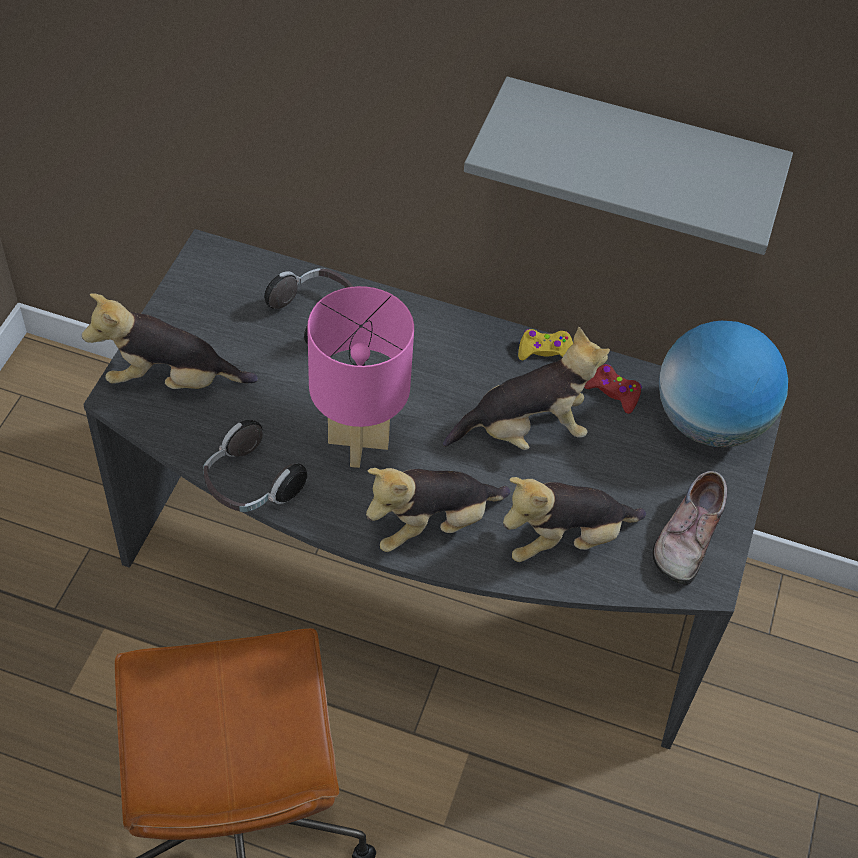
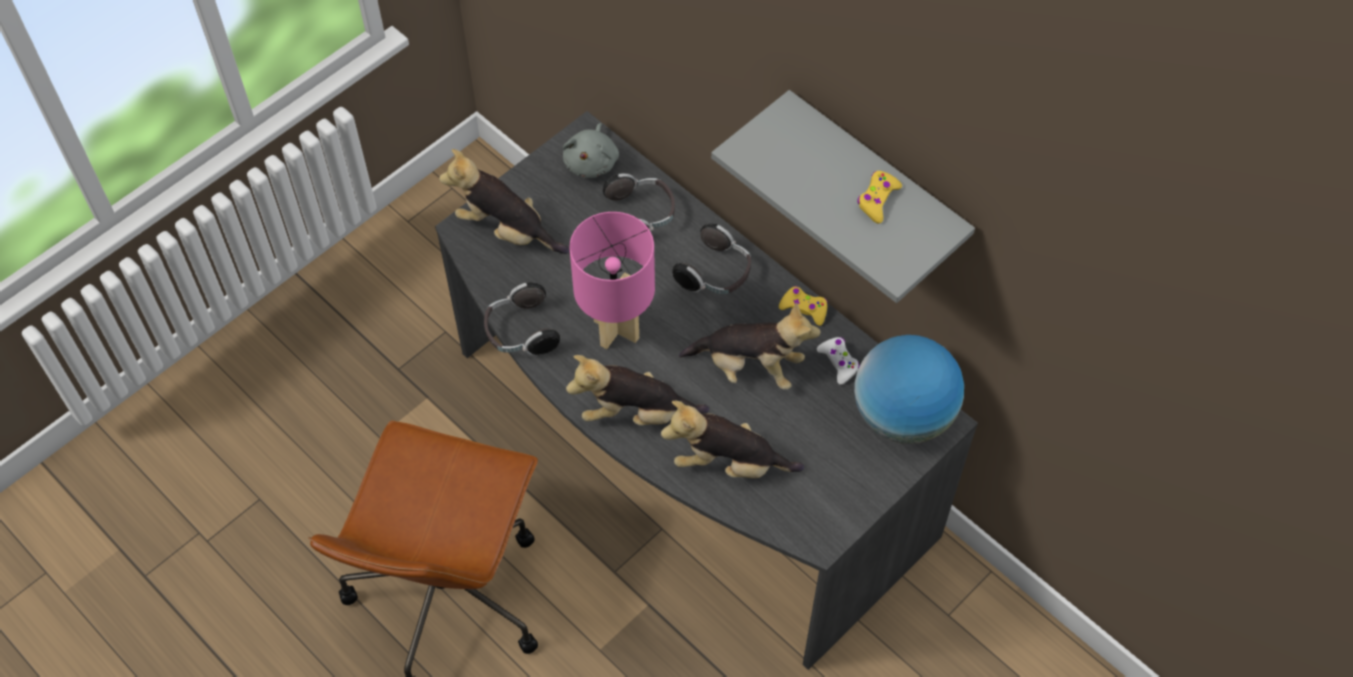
camera: 30 degrees right, 5 degrees up
red game controller [584,364,642,414] -> white game controller [817,337,860,385]
shoe [652,471,727,585] -> none
none -> grey plush toy [563,123,619,178]
none -> headphones [672,223,751,294]
none -> yellow game controller [857,171,902,224]

